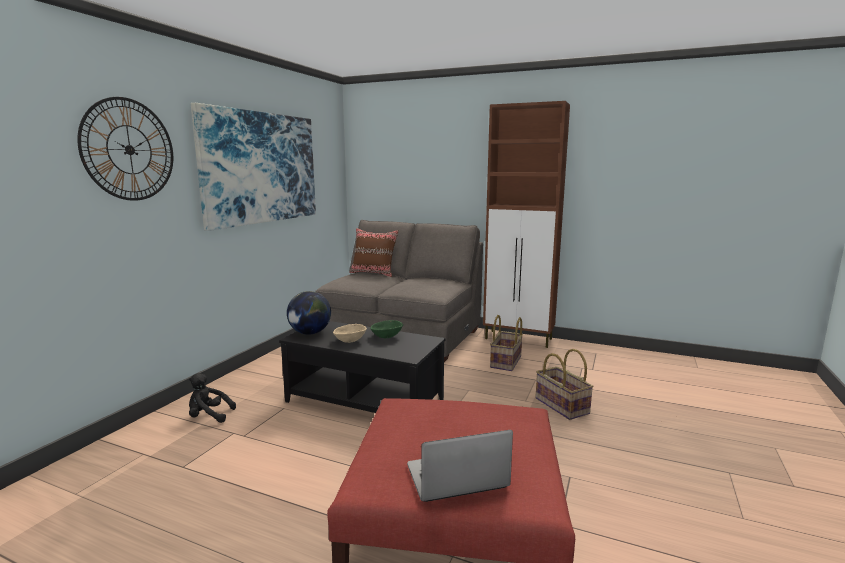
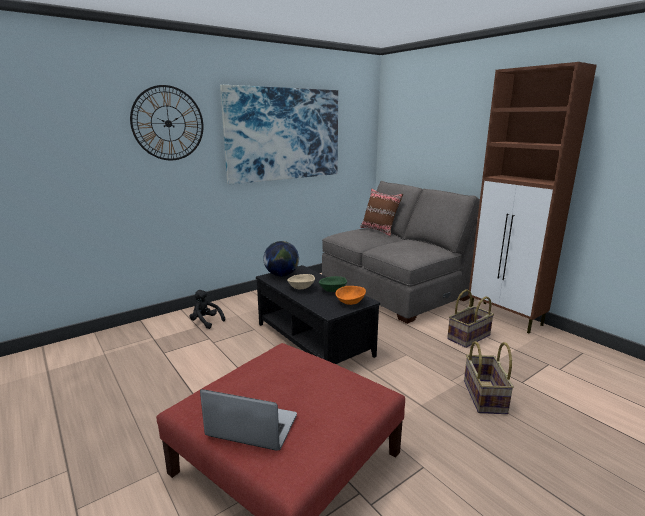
camera: 30 degrees right, 5 degrees up
none -> orange bowl [335,286,366,305]

